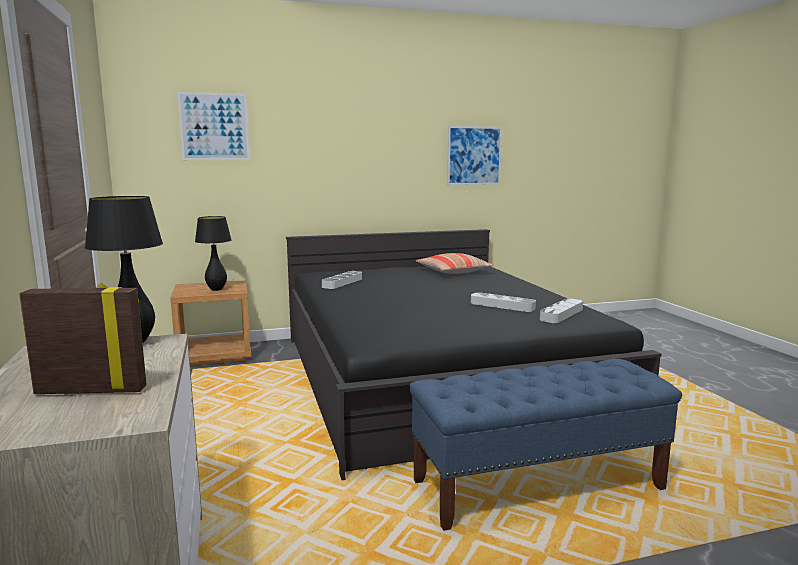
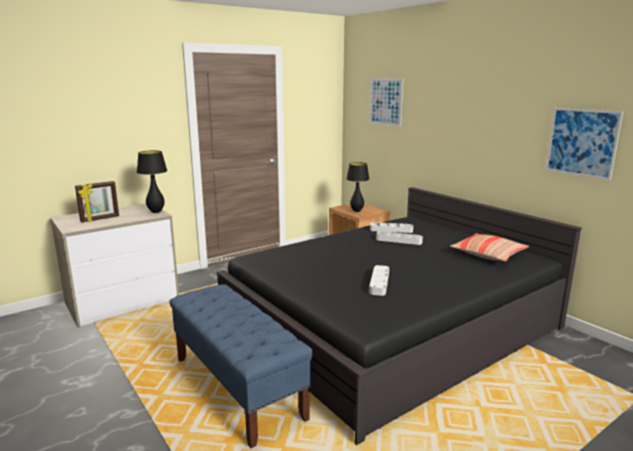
camera: 70 degrees right, 5 degrees up
picture frame [19,283,147,394] -> picture frame turned 75 degrees clockwise [75,181,119,222]
grey tray [540,298,583,323] -> grey tray moved to [376,231,423,245]

